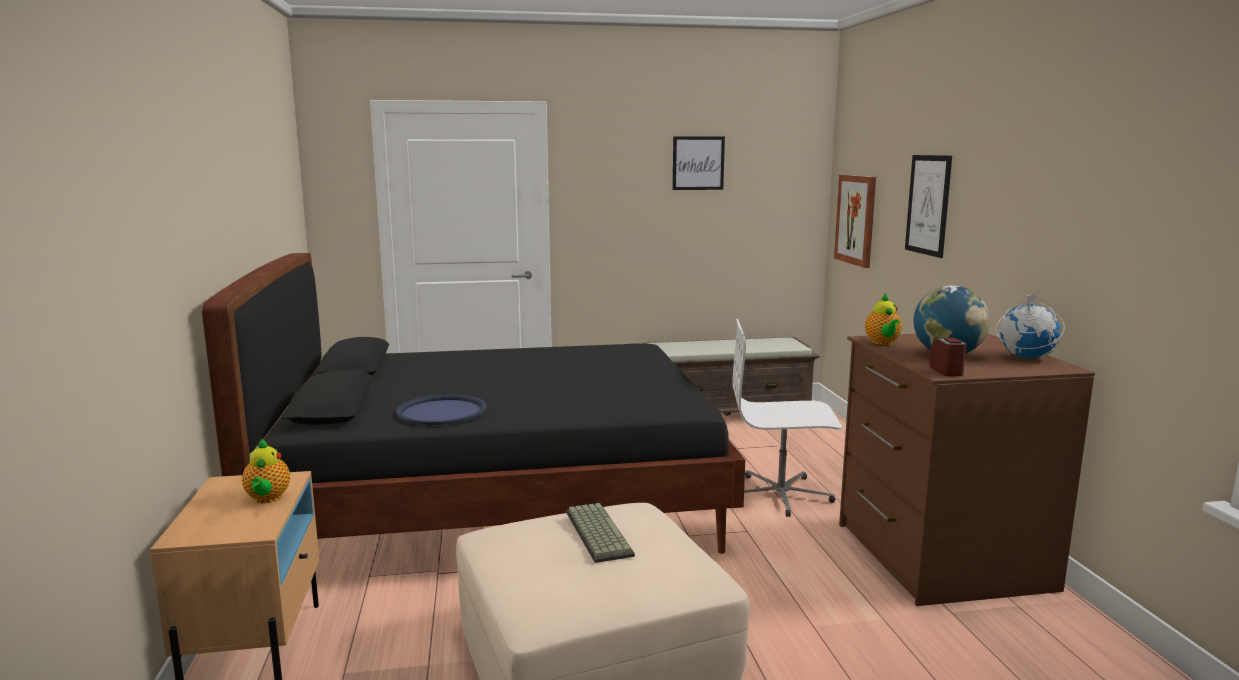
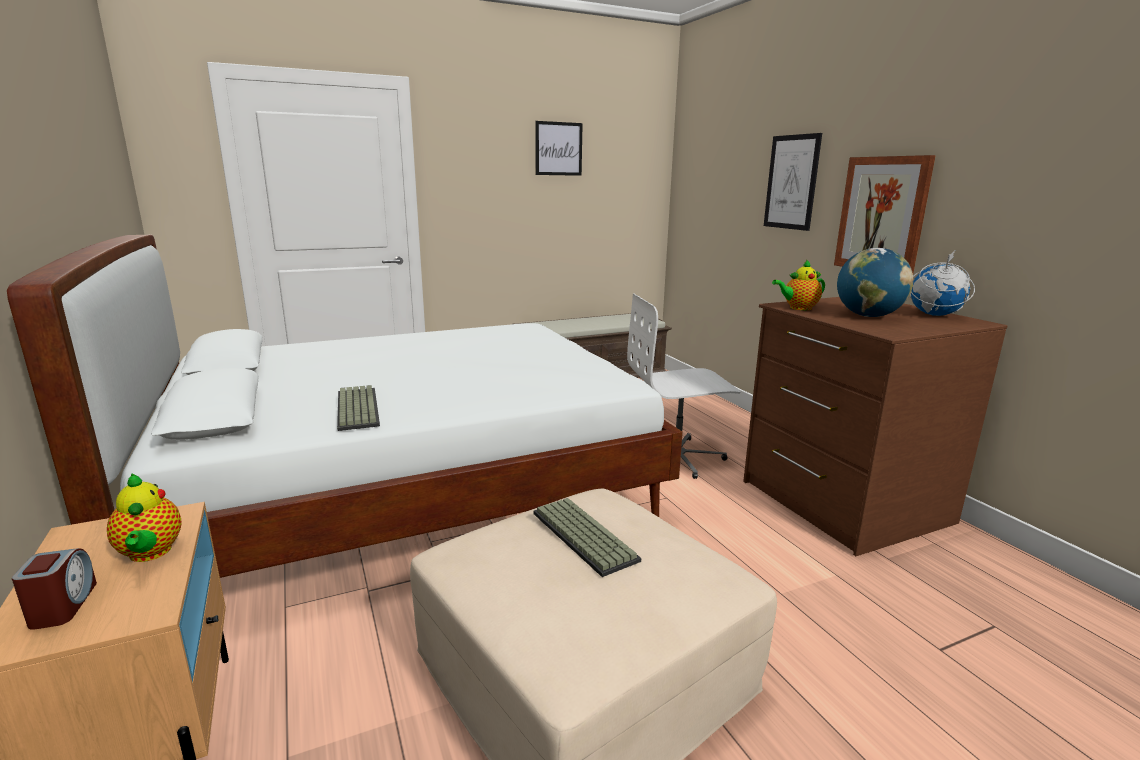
camera: 15 degrees left, 5 degrees up
black bed [202,253,745,554] -> white bed [7,235,683,578]
blue tray [396,394,487,425] -> keyboard [337,385,380,431]
picture [834,175,876,268] -> picture moved to [834,155,936,273]
teapot [865,294,902,345] -> teapot turned 90 degrees clockwise [772,259,825,310]
alarm clock [929,338,966,376] -> alarm clock moved to [12,548,97,630]

